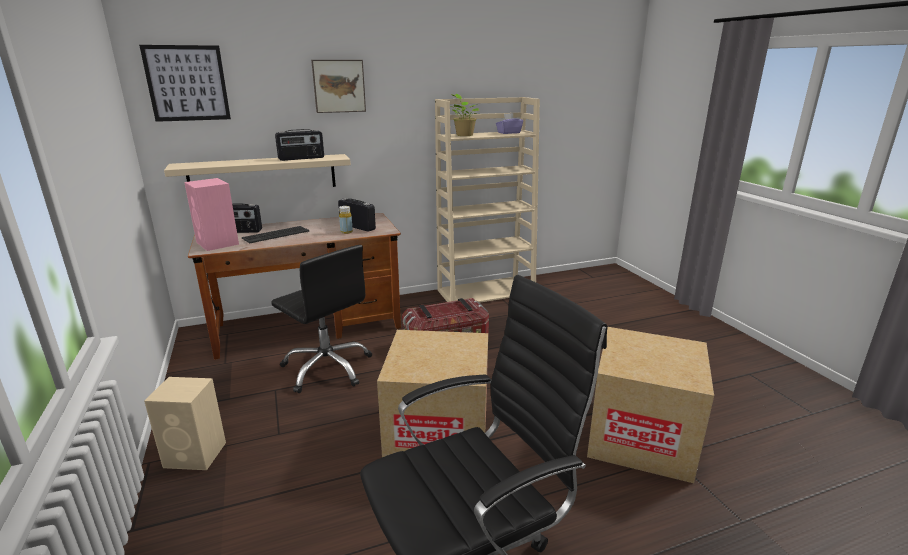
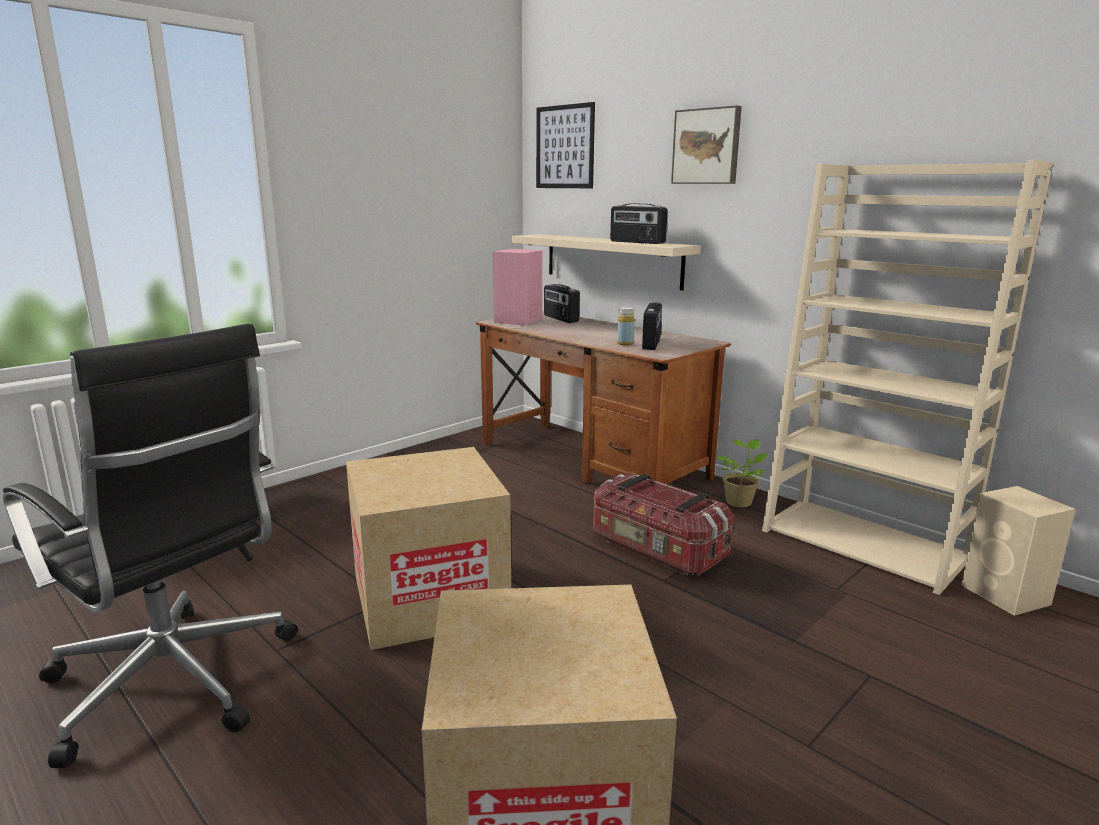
camera: 65 degrees right, 5 degrees down
beige speaker [144,377,226,470] -> beige speaker moved to [961,486,1076,616]
keyboard [242,226,309,243] -> none
black office chair [271,245,372,393] -> none
potted plant [451,94,479,136] -> potted plant moved to [717,439,768,507]
purple tissue box [496,113,523,134] -> none

